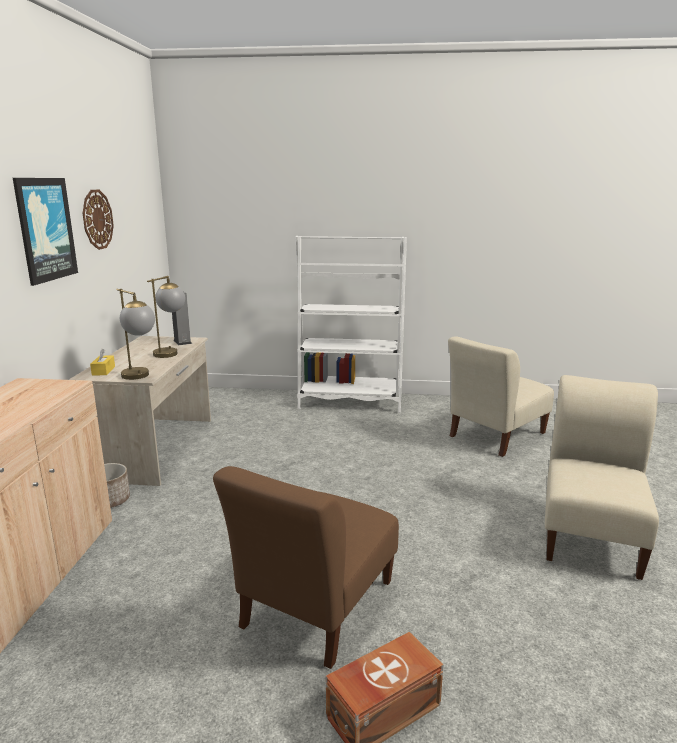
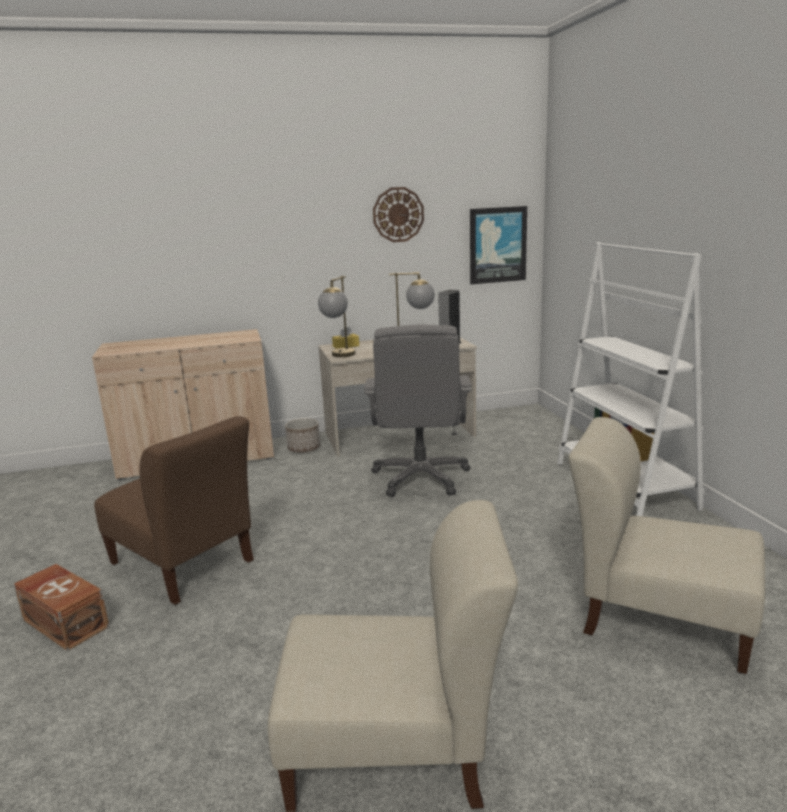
camera: 70 degrees right, 0 degrees up
picture [13,178,78,286] -> picture moved to [470,206,527,284]
brown chair [213,466,399,669] -> brown chair turned 150 degrees counterclockwise [94,416,254,605]
none -> grey office chair [364,325,472,497]

